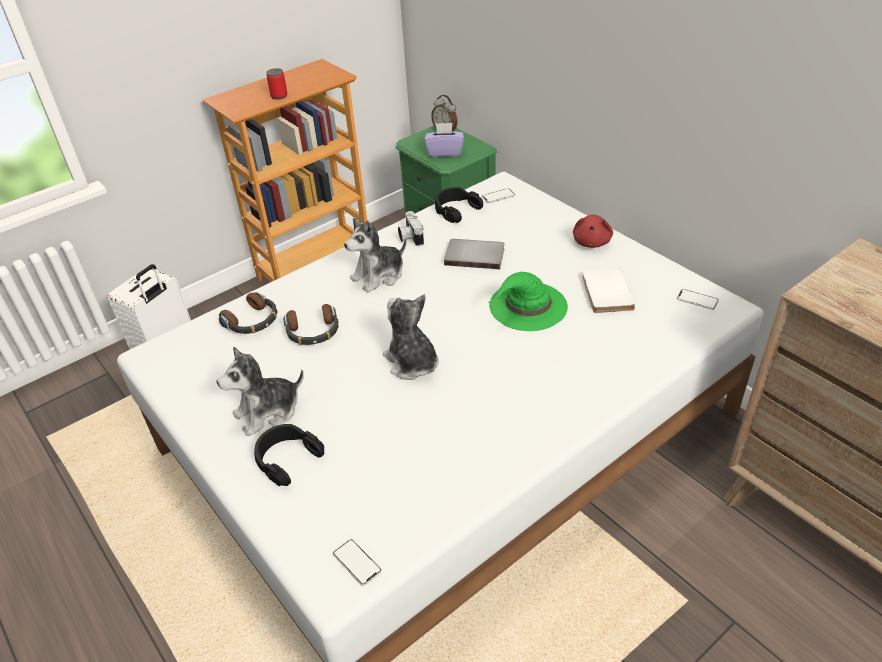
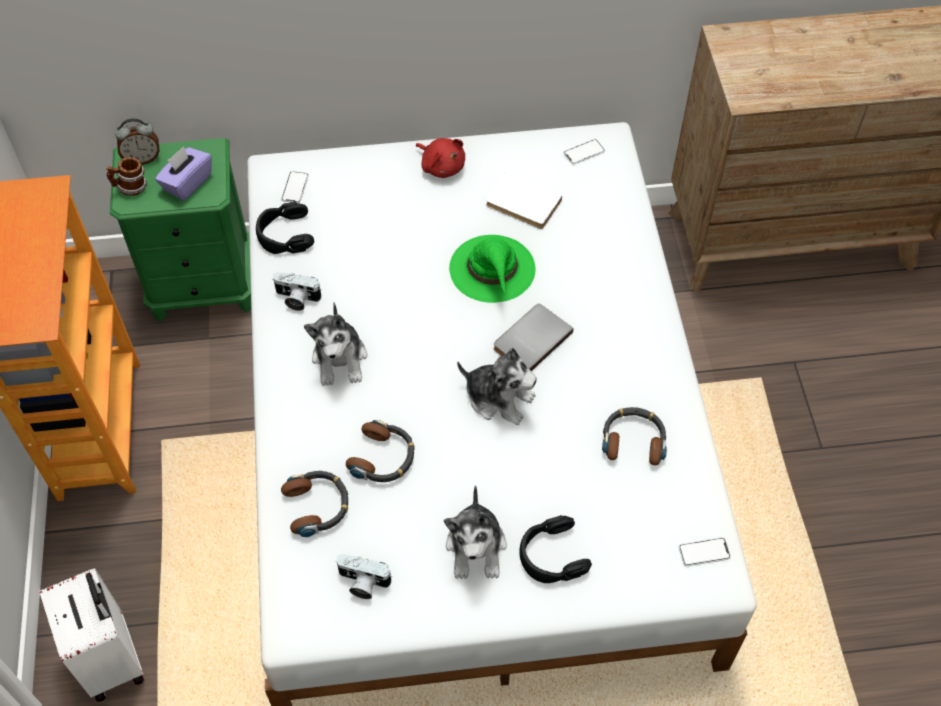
camera: 60 degrees left, 15 degrees up
can [266,68,287,100] -> none
plush toy [383,294,439,380] -> plush toy turned 150 degrees counterclockwise [457,348,537,425]
grey book [444,239,504,269] -> grey book moved to [494,304,573,371]
none -> mug [106,157,147,196]
none -> camera [336,554,392,599]
none -> headphones [602,407,667,466]

